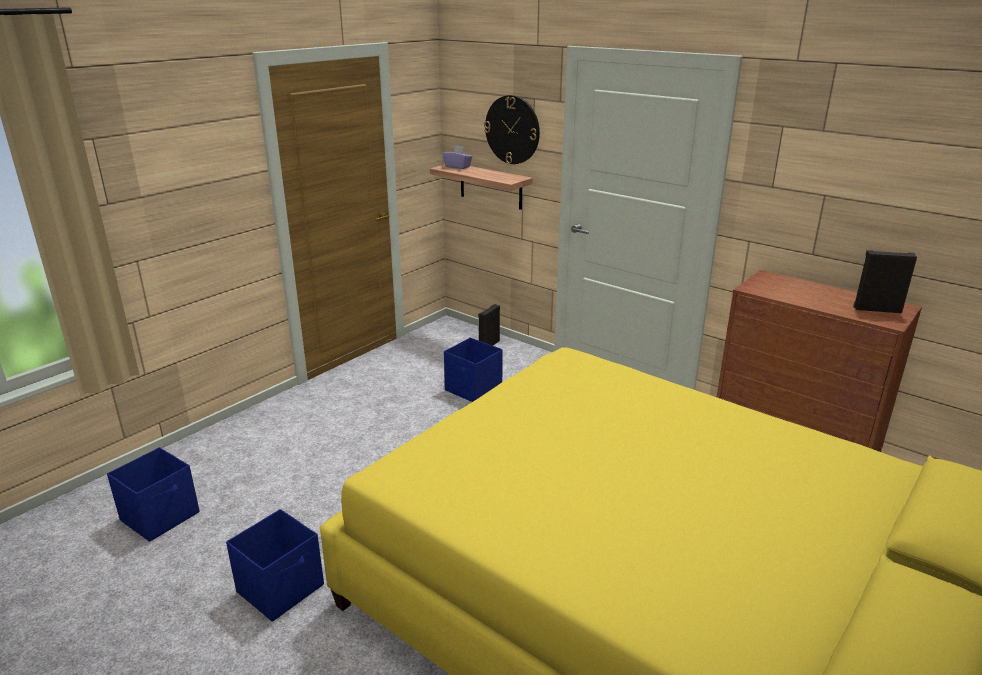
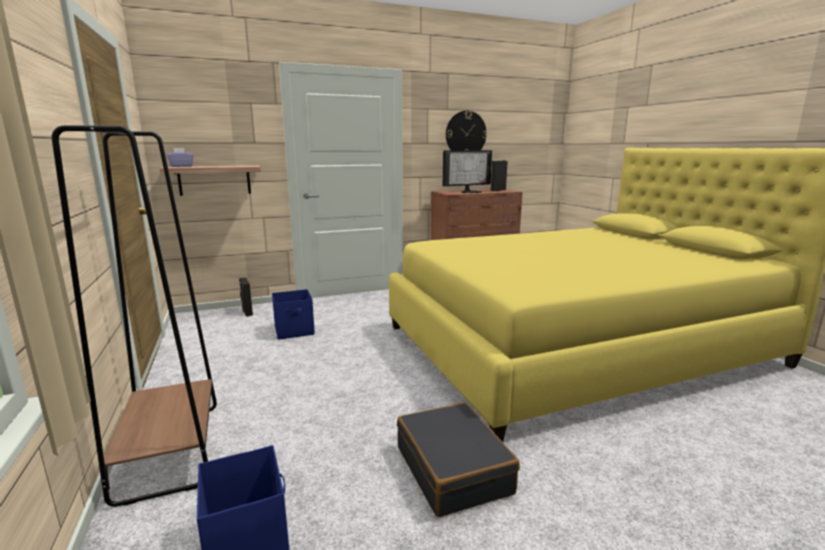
camera: 60 degrees left, 10 degrees down
blue storage box [226,509,324,622] -> black suitcase [397,402,520,517]
wall clock [484,95,540,164] -> wall clock moved to [446,111,487,150]
none -> clothes rack [51,125,217,507]
none -> monitor [443,150,492,193]

